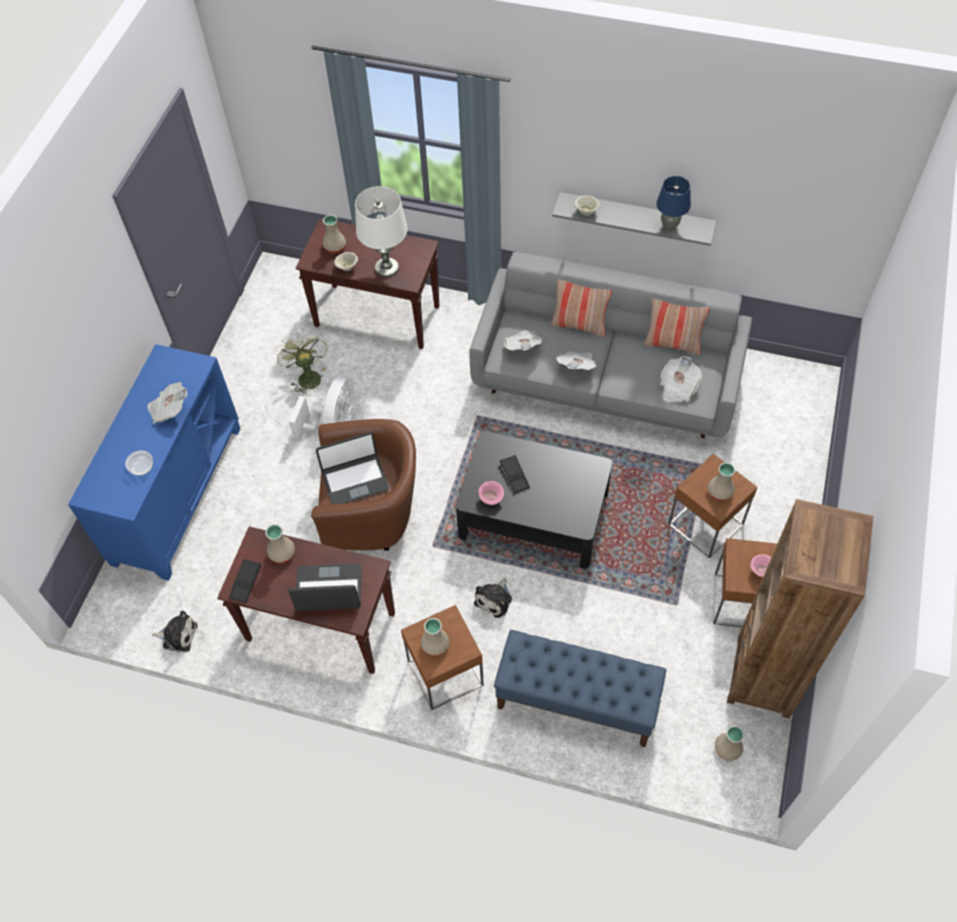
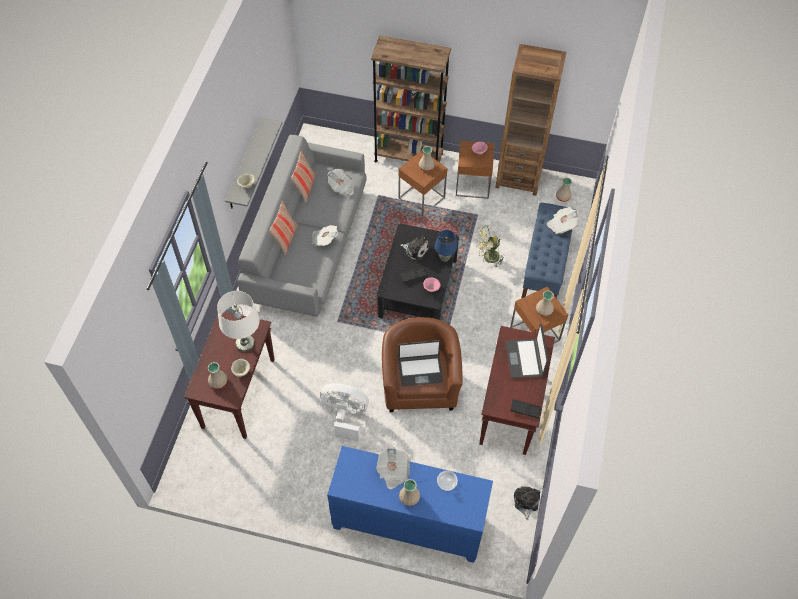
camera: 95 degrees left, 0 degrees up
beige vase [265,524,295,563] -> beige vase moved to [399,479,420,506]
green fan [275,331,327,396] -> green fan moved to [475,225,505,267]
laptop [316,432,389,504] -> laptop turned 105 degrees clockwise [398,340,443,386]
plush toy [474,578,512,618] -> plush toy moved to [400,235,429,261]
newspaper [504,330,542,350] -> newspaper moved to [547,207,579,235]
blue table lamp [656,176,691,231] -> blue table lamp moved to [435,230,457,262]
none -> brown bookcase [371,36,451,162]

